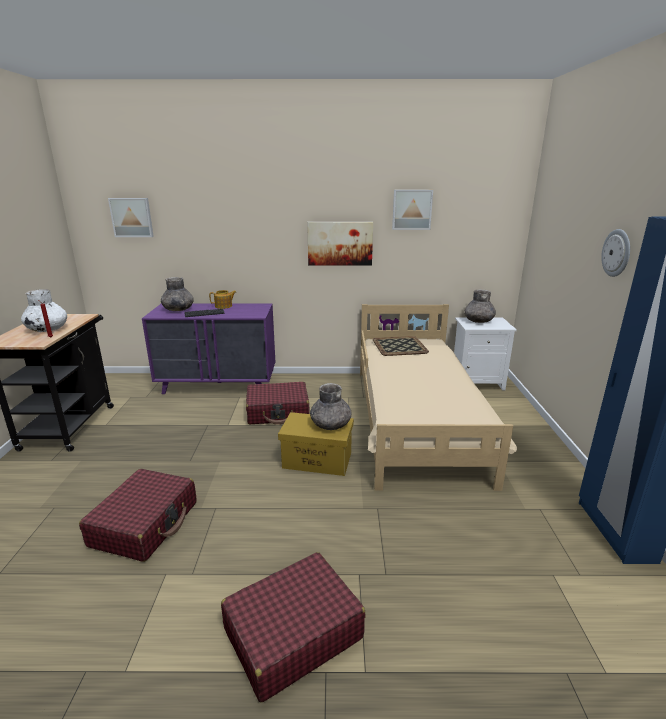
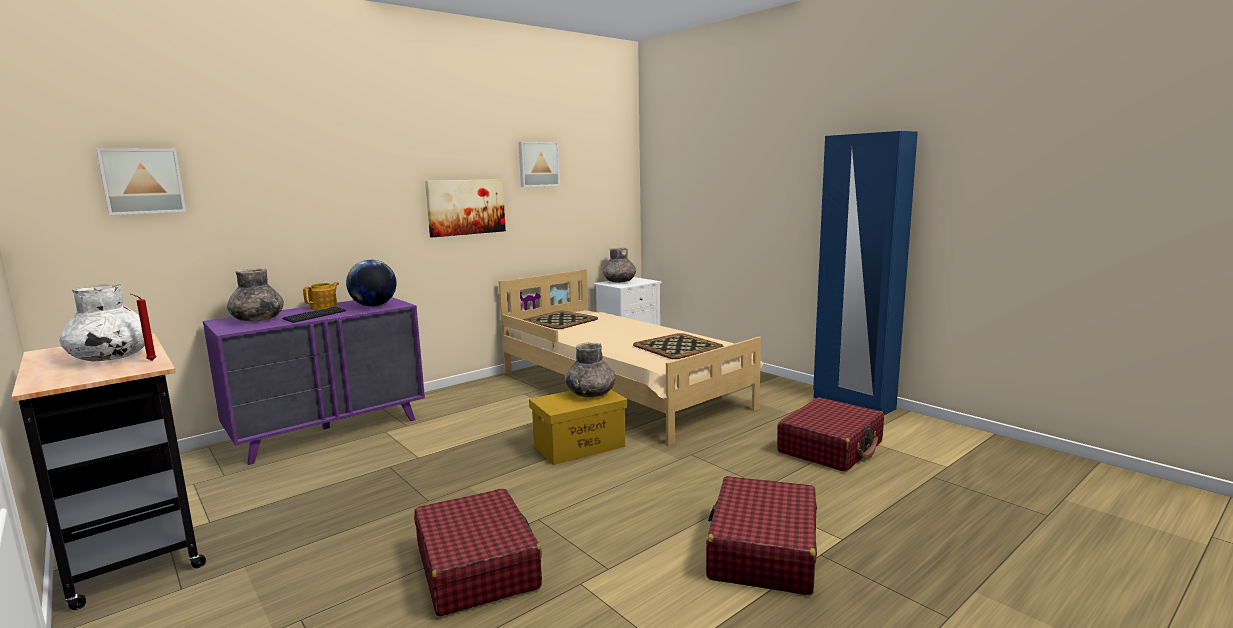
camera: 40 degrees left, 10 degrees down
red suitcase [246,382,309,425] -> red suitcase moved to [777,397,884,472]
wall clock [601,229,630,277] -> none
none -> globe [346,260,396,307]
none -> tray [633,333,724,359]

